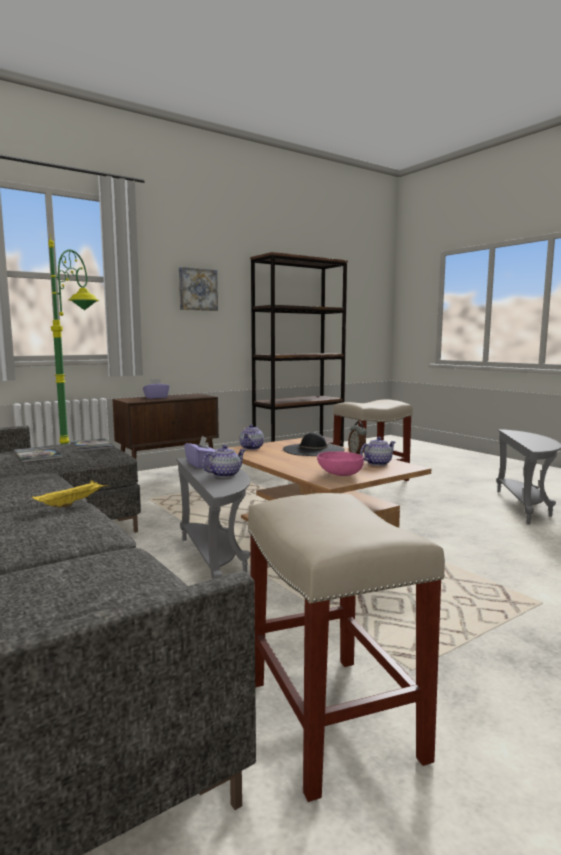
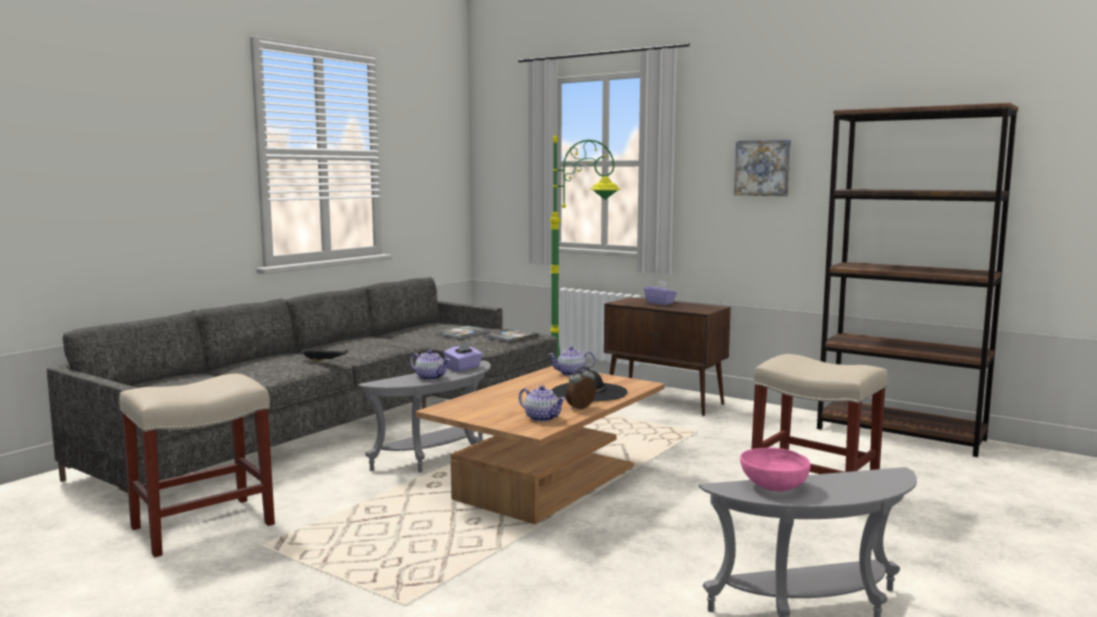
camera: 70 degrees right, 0 degrees up
yellow tray [32,480,108,507] -> black tray [298,348,348,362]
pink bowl [317,451,364,476] -> pink bowl moved to [740,447,811,492]

